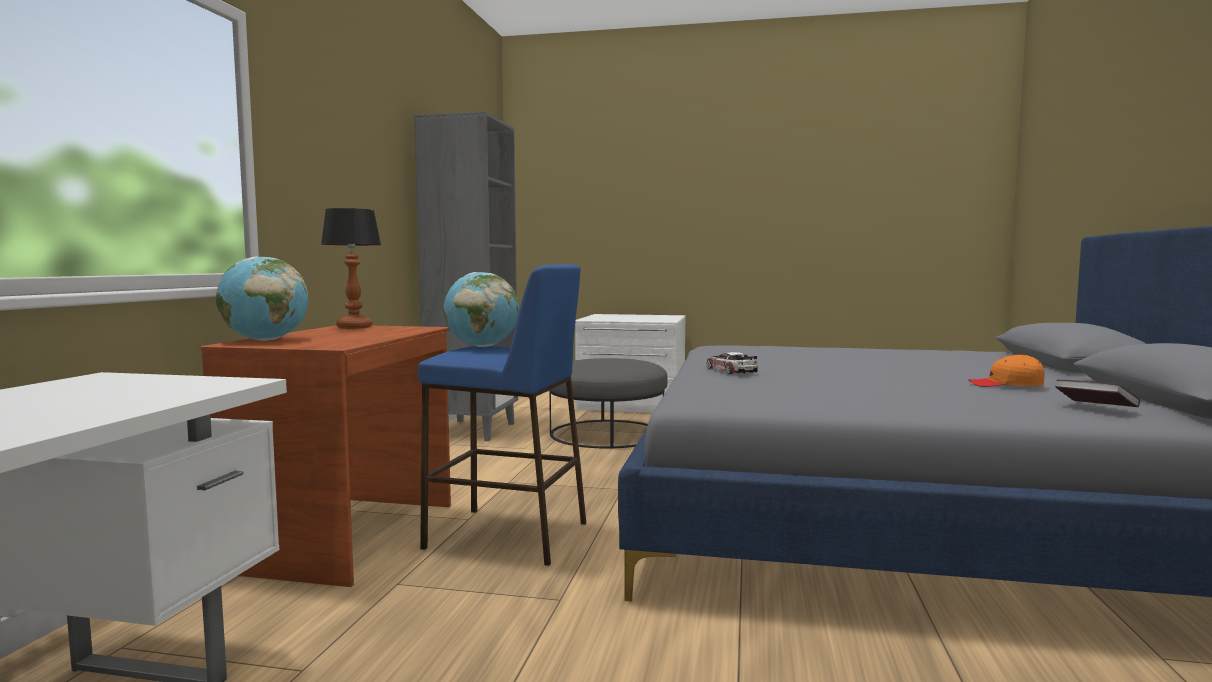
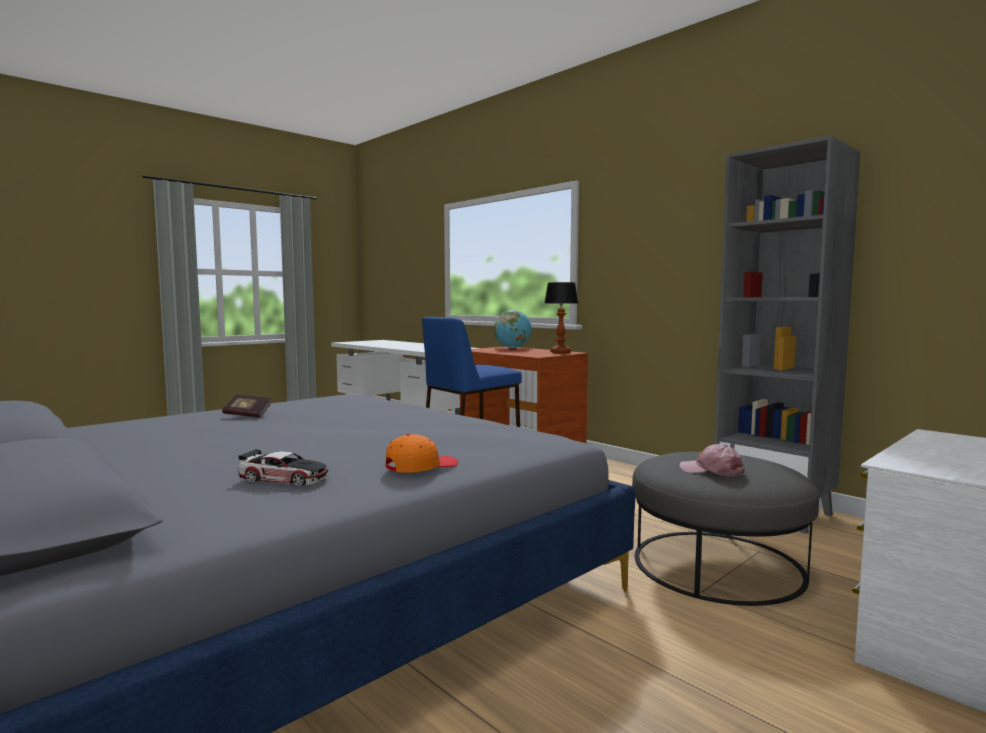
camera: 125 degrees right, 0 degrees up
globe [443,272,519,347] -> none
toy car [706,352,758,374] -> toy car moved to [238,449,329,487]
orange cap [968,354,1045,387] -> orange cap moved to [386,434,458,473]
book [1055,380,1140,407] -> book moved to [222,395,272,418]
none -> pink cap [679,444,744,477]

